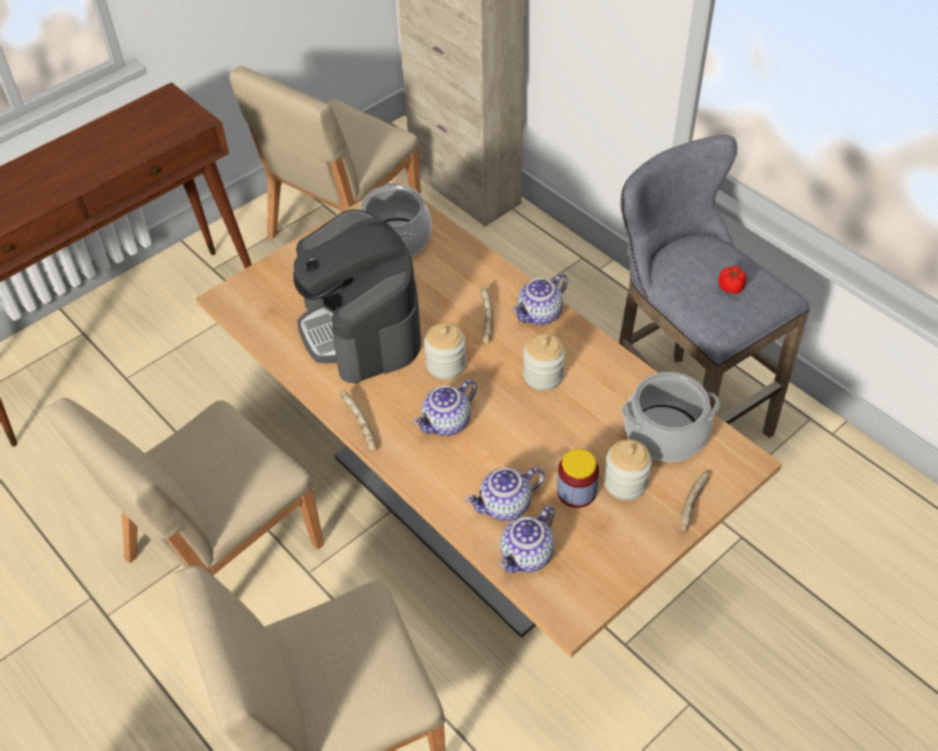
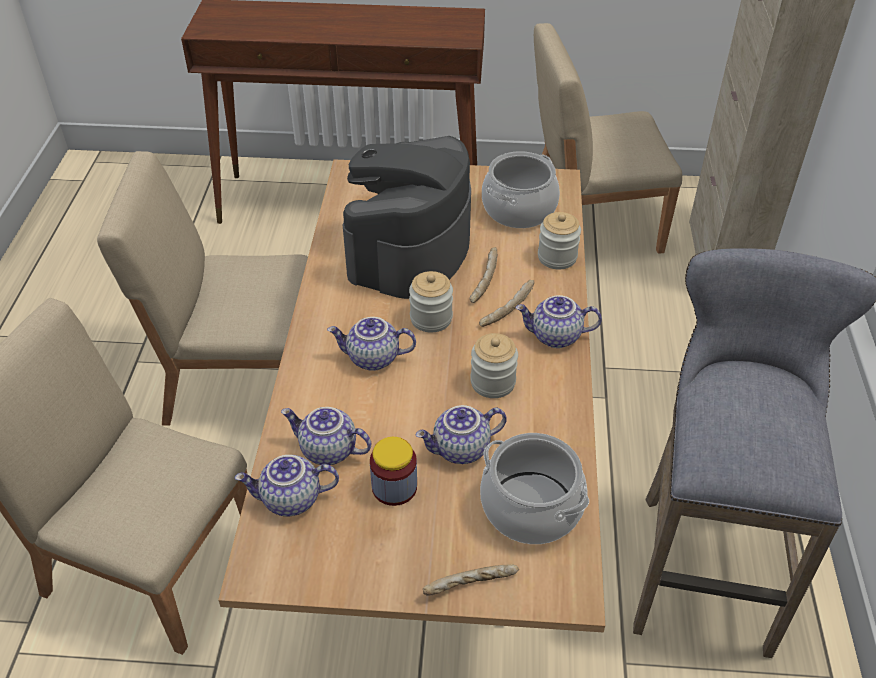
camera: 45 degrees right, 5 degrees down
bread [340,390,376,451] -> bread moved to [470,247,498,303]
jar [604,439,652,500] -> jar moved to [538,212,581,269]
tomato [719,266,746,294] -> none
none -> teapot [415,405,507,464]

